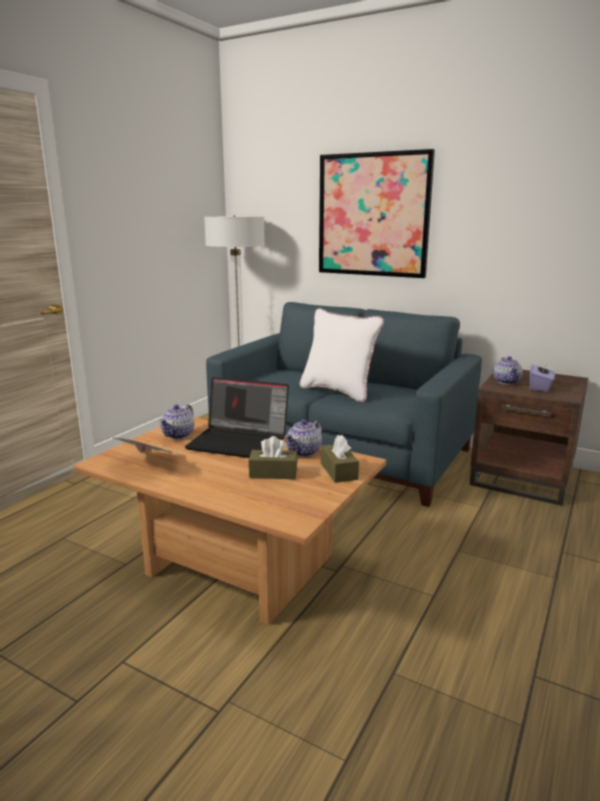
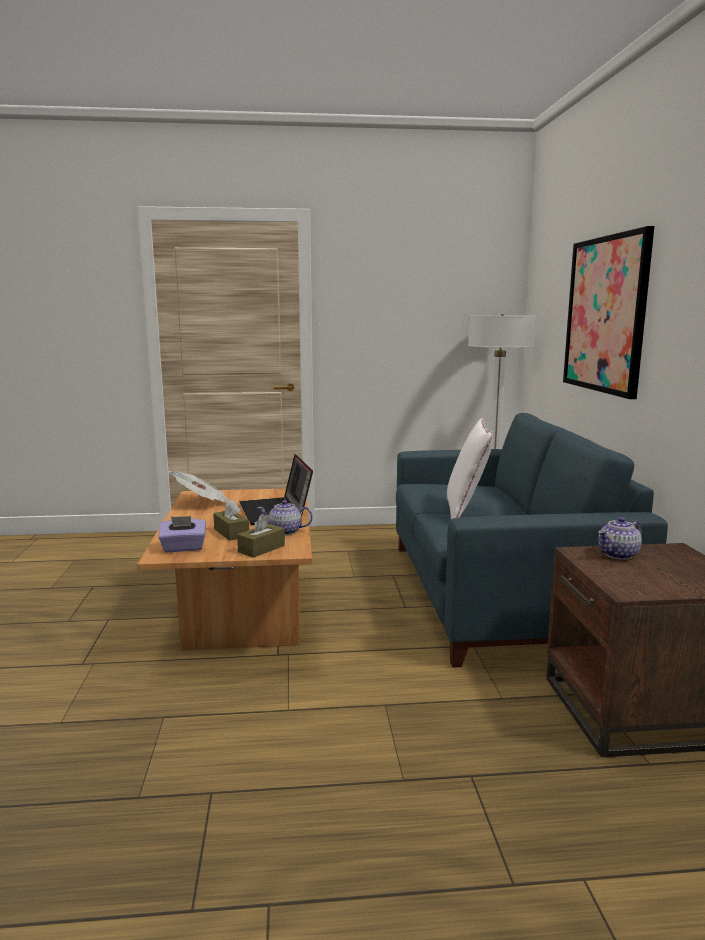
camera: 55 degrees right, 5 degrees down
teapot [160,405,194,439] -> none
purple tissue box [529,362,555,392] -> purple tissue box moved to [158,516,206,552]

